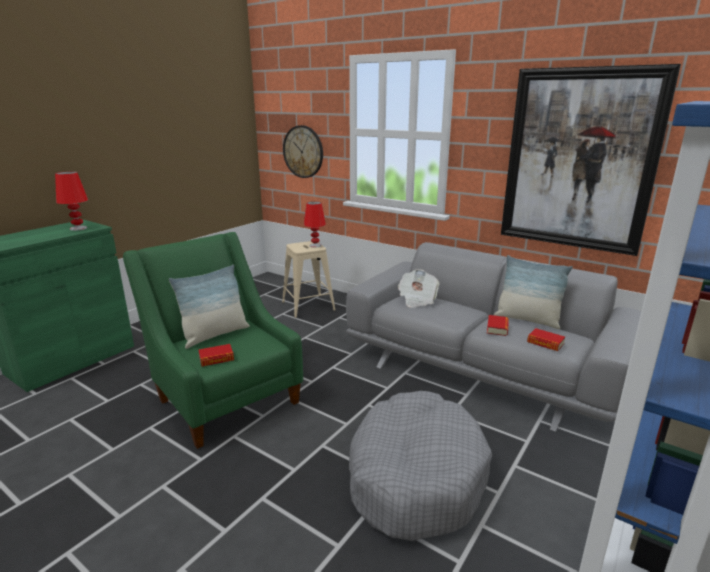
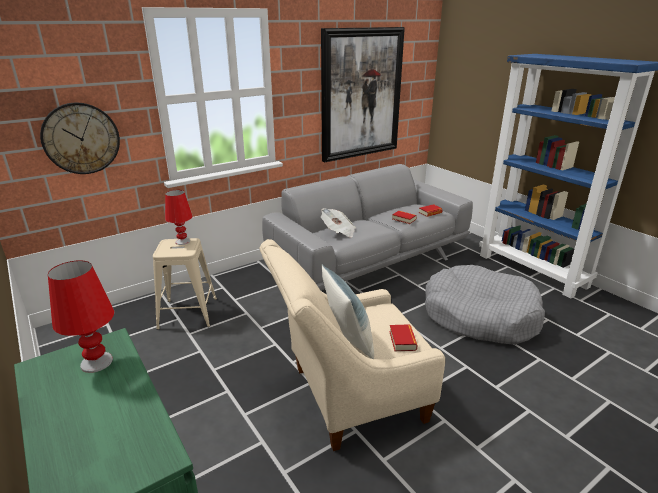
camera: 70 degrees left, 5 degrees up
green armchair [123,232,303,449] -> beige armchair [260,239,445,451]
pillow [494,255,573,329] -> none

